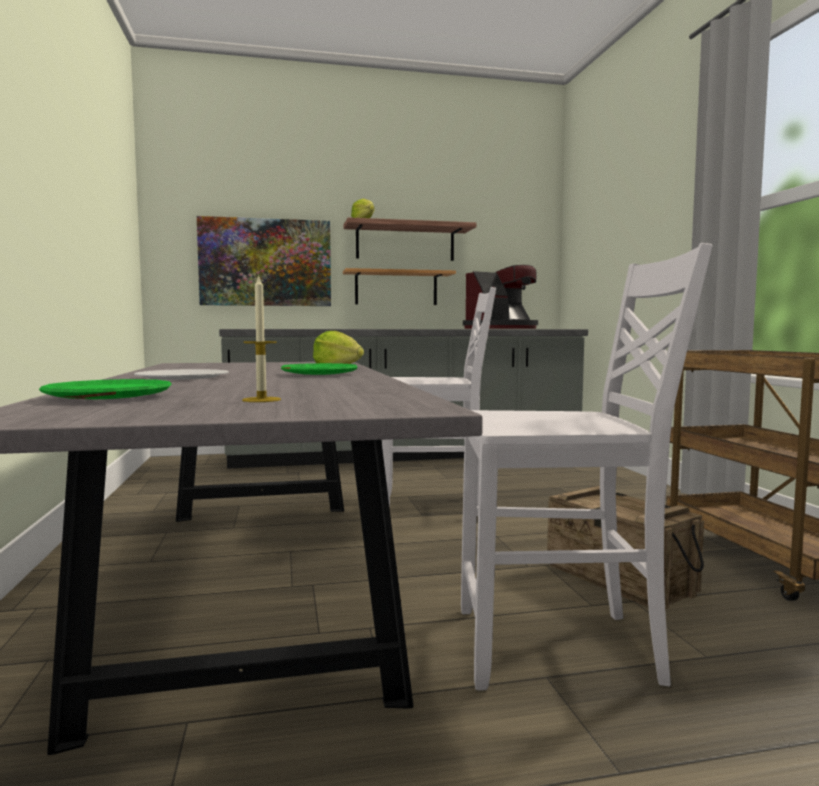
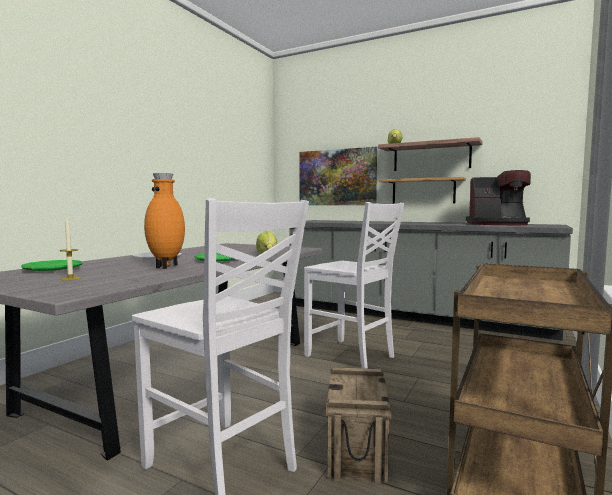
camera: 40 degrees right, 0 degrees up
none -> orange vase [144,173,185,269]

